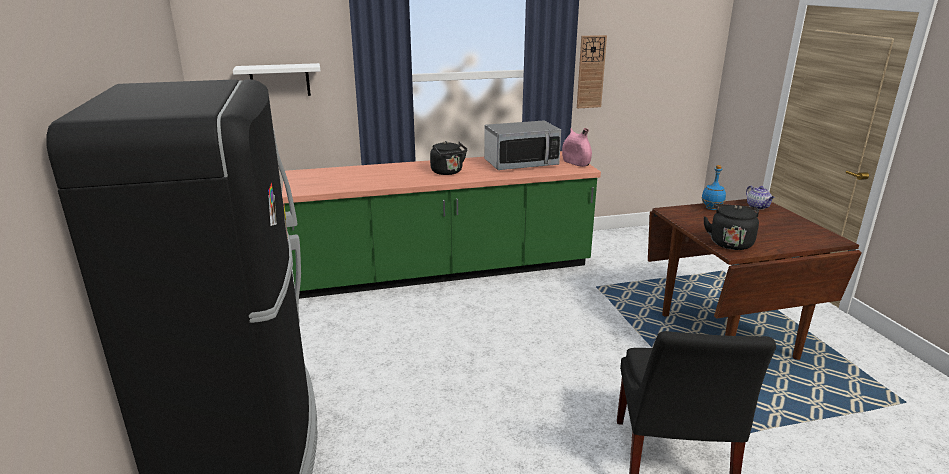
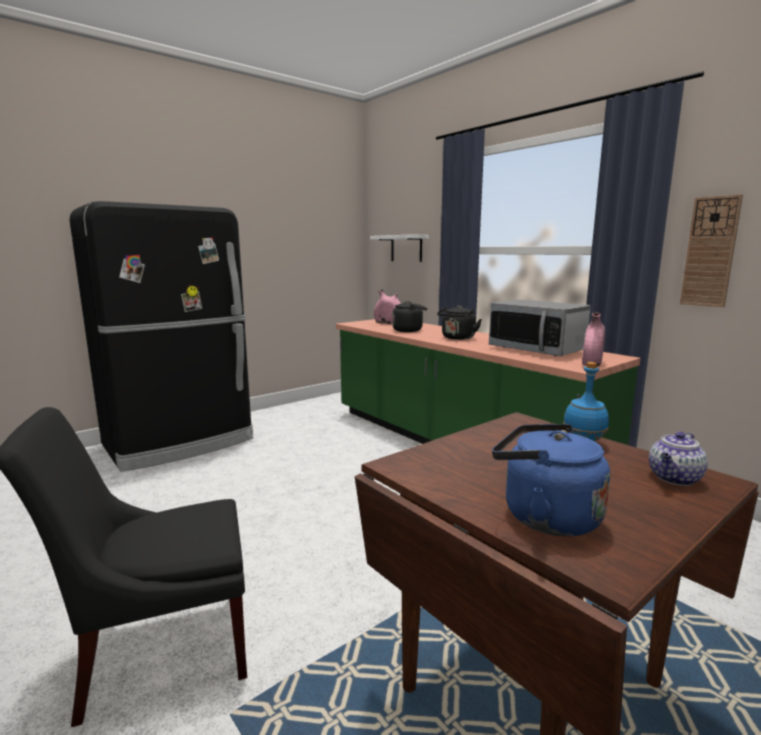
camera: 65 degrees right, 10 degrees down
black kettle [704,204,759,250] -> black kettle moved to [392,301,427,332]
none -> pink vase [374,289,401,324]
none -> blue kettle [492,424,610,537]

